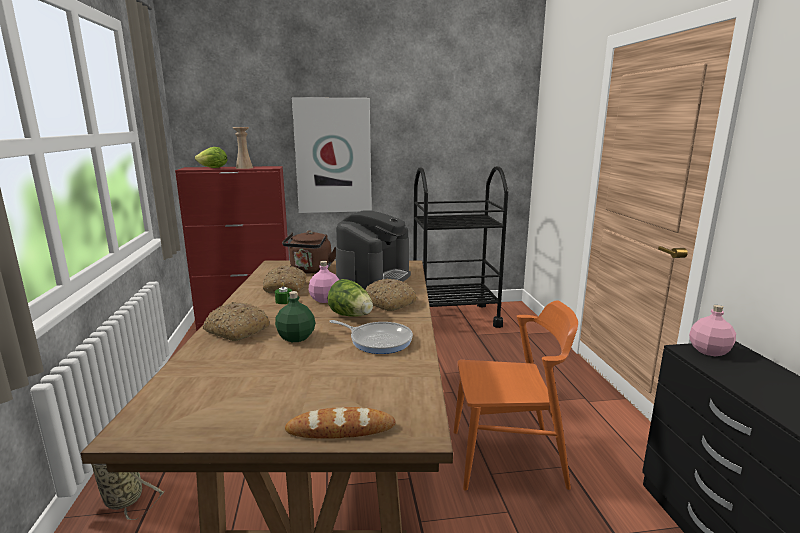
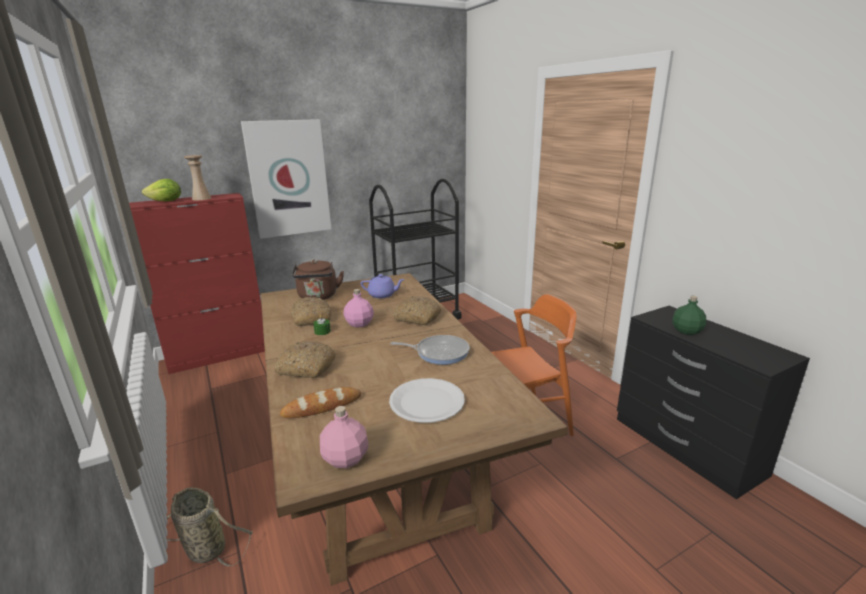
camera: 20 degrees left, 5 degrees up
green bottle [275,291,315,342] -> green bottle moved to [673,296,706,335]
bread [285,407,396,439] -> bread moved to [280,387,361,418]
lettuce [327,279,373,317] -> none
coffee machine [336,211,411,289] -> purple teapot [361,274,405,298]
pink bottle [689,305,736,356] -> pink bottle moved to [320,406,369,468]
none -> white plate [389,378,465,423]

